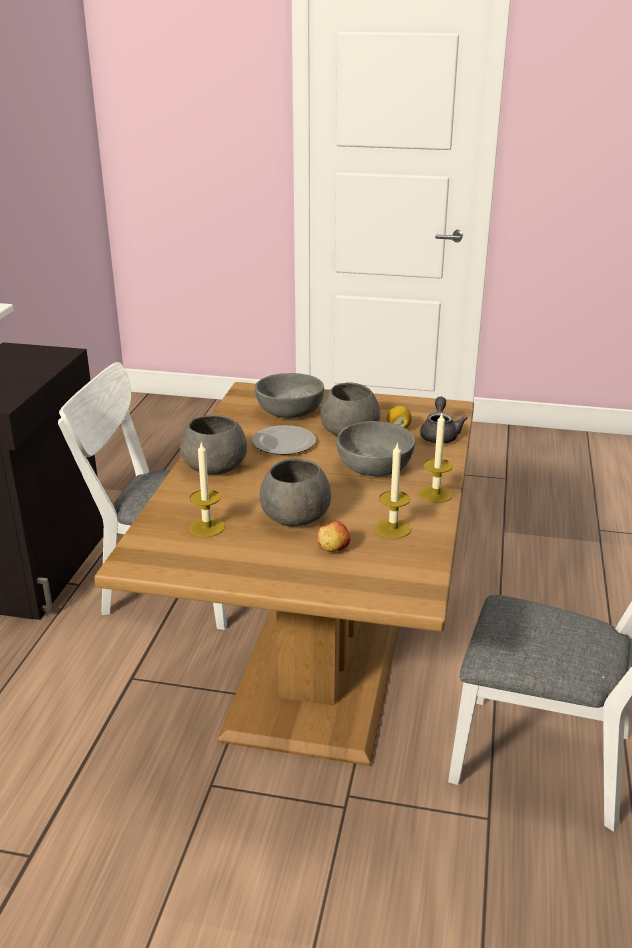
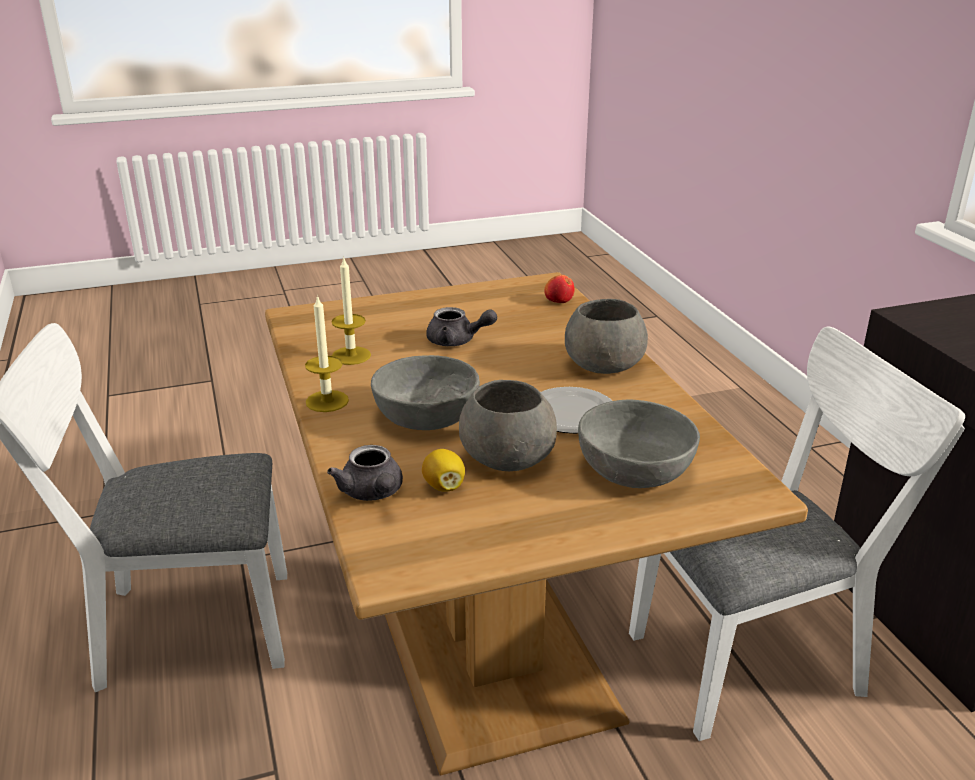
camera: 150 degrees right, 0 degrees up
candle [189,442,225,537] -> none
grey bowl [260,458,331,526] -> grey teapot [426,307,497,346]
apple [318,521,350,552] -> apple moved to [544,275,574,303]

